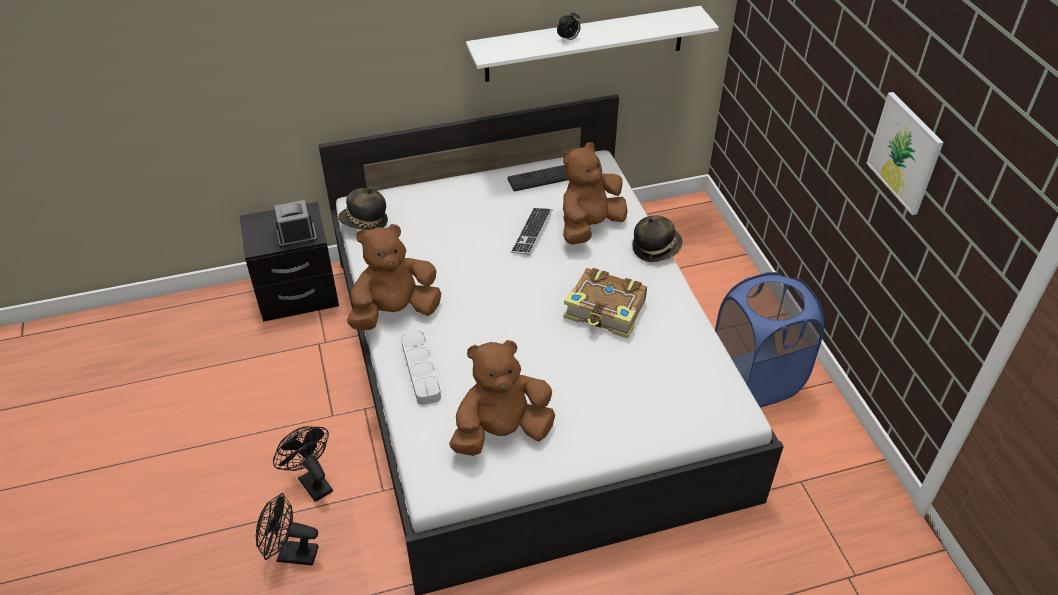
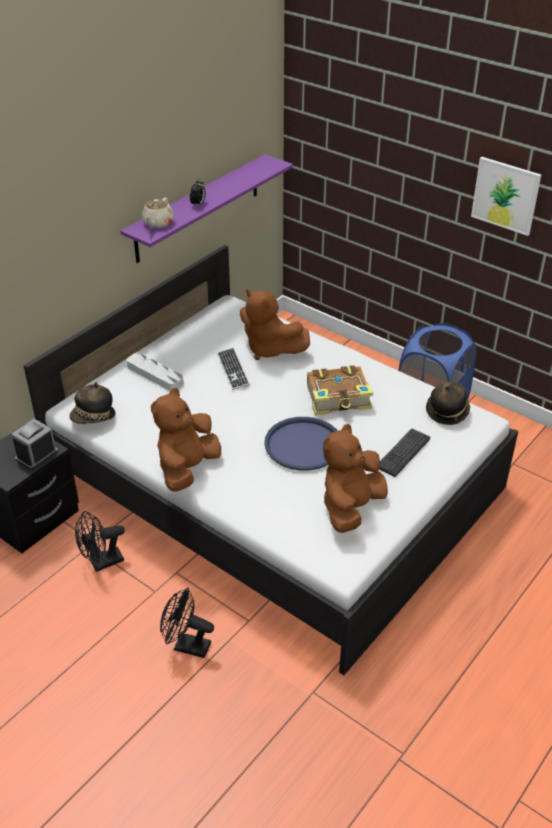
camera: 35 degrees left, 5 degrees down
black fan [256,493,318,566] -> black fan moved to [75,511,125,572]
grey tray [401,331,441,405] -> grey tray moved to [126,353,184,391]
white shelf [466,6,719,82] -> purple shelf [120,154,293,263]
keyboard [507,165,568,191] -> keyboard moved to [379,429,430,477]
brown plush toy [563,143,628,245] -> brown plush toy turned 60 degrees counterclockwise [240,289,310,360]
hat [632,216,682,262] -> hat moved to [426,381,470,425]
none -> beige teapot [142,198,174,228]
none -> blue tray [264,417,338,471]

